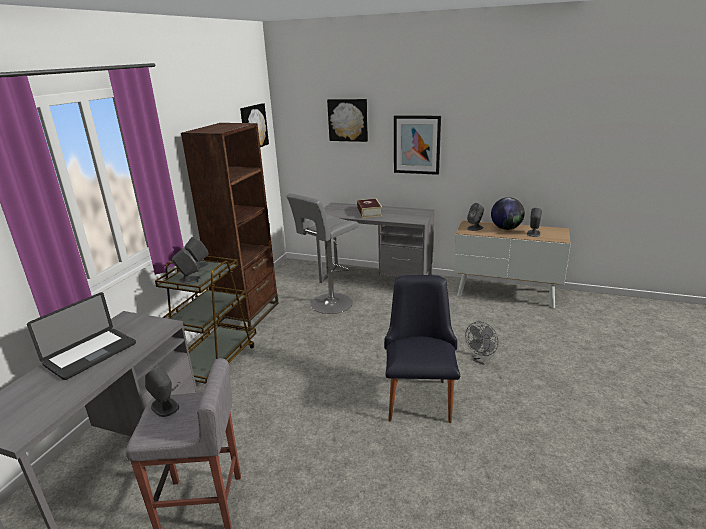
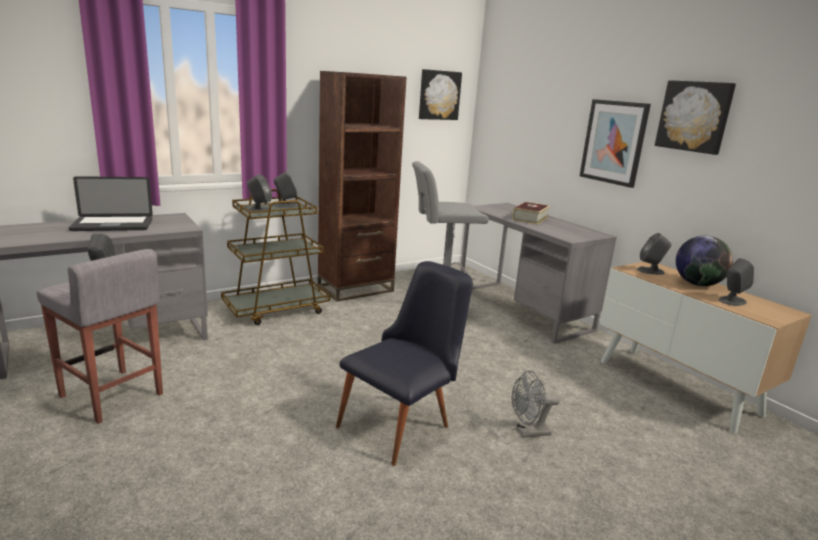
camera: 35 degrees right, 5 degrees down
picture [327,99,368,142] -> picture moved to [655,80,736,155]

